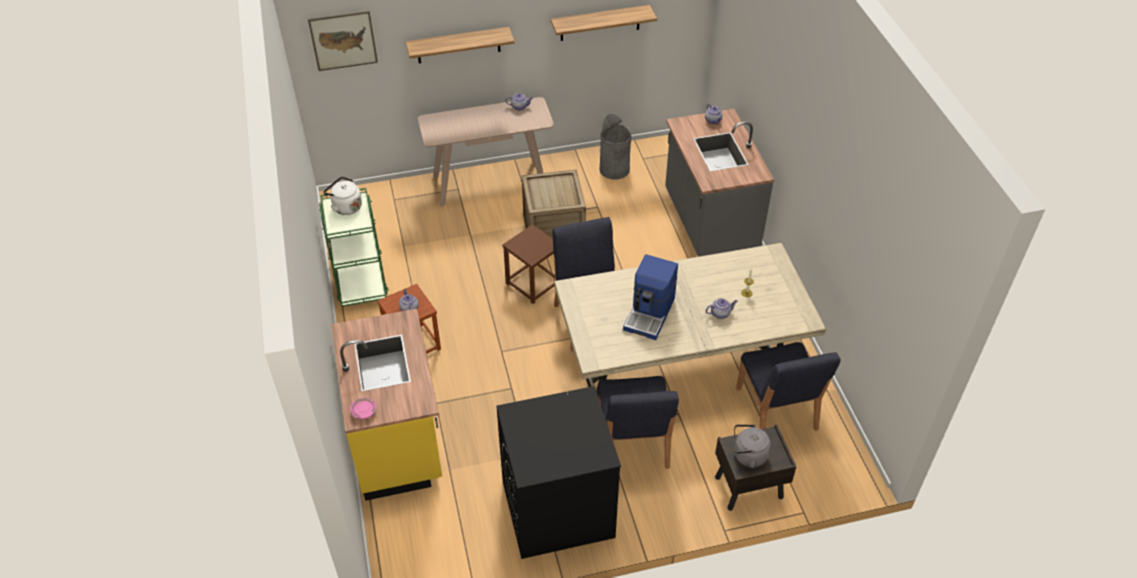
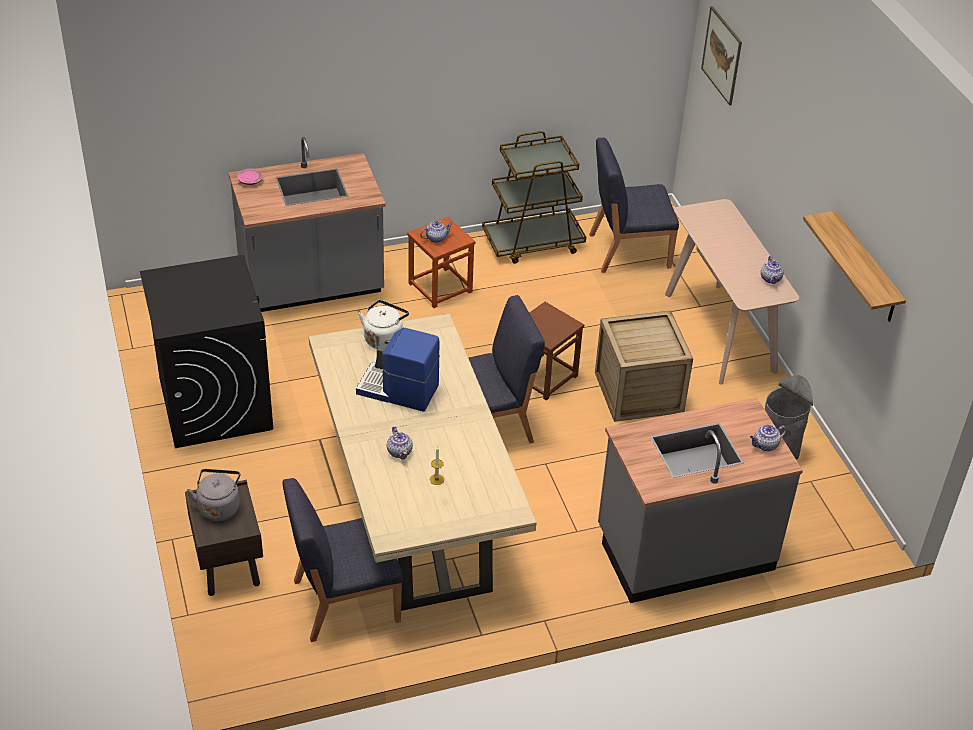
camera: 85 degrees right, 5 degrees down
green cart [319,188,389,307] -> brown cart [482,131,586,264]
white kettle [323,176,362,215] -> white kettle moved to [359,300,409,349]
yellow counter [331,309,442,501] -> grey counter [229,137,385,312]
shelf [406,27,515,63] -> none
blue chair [598,376,679,469] -> blue chair moved to [589,138,679,273]

